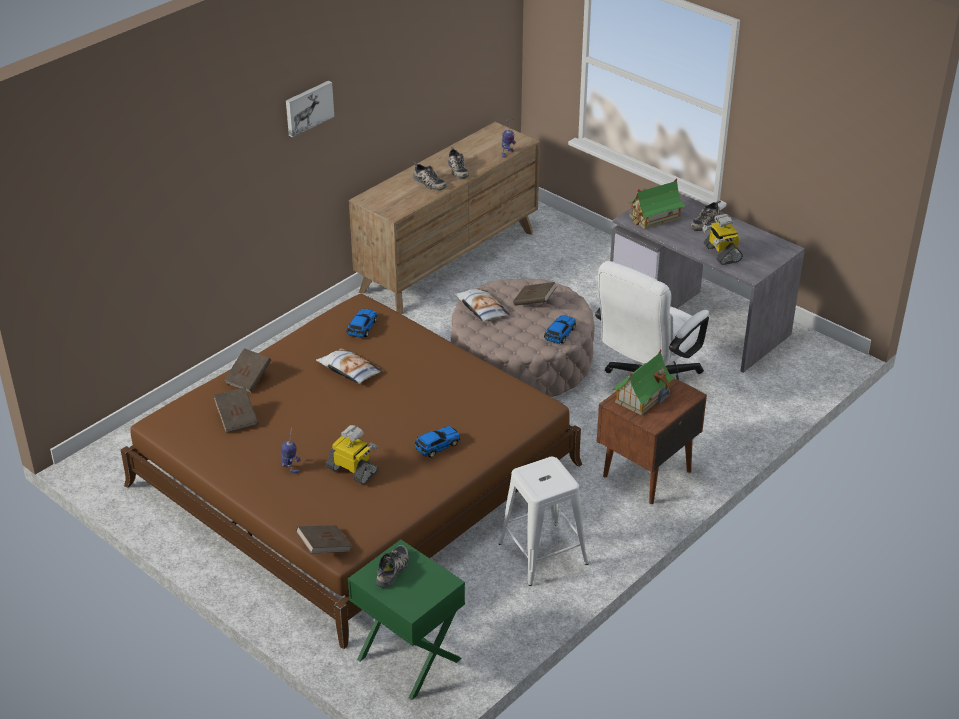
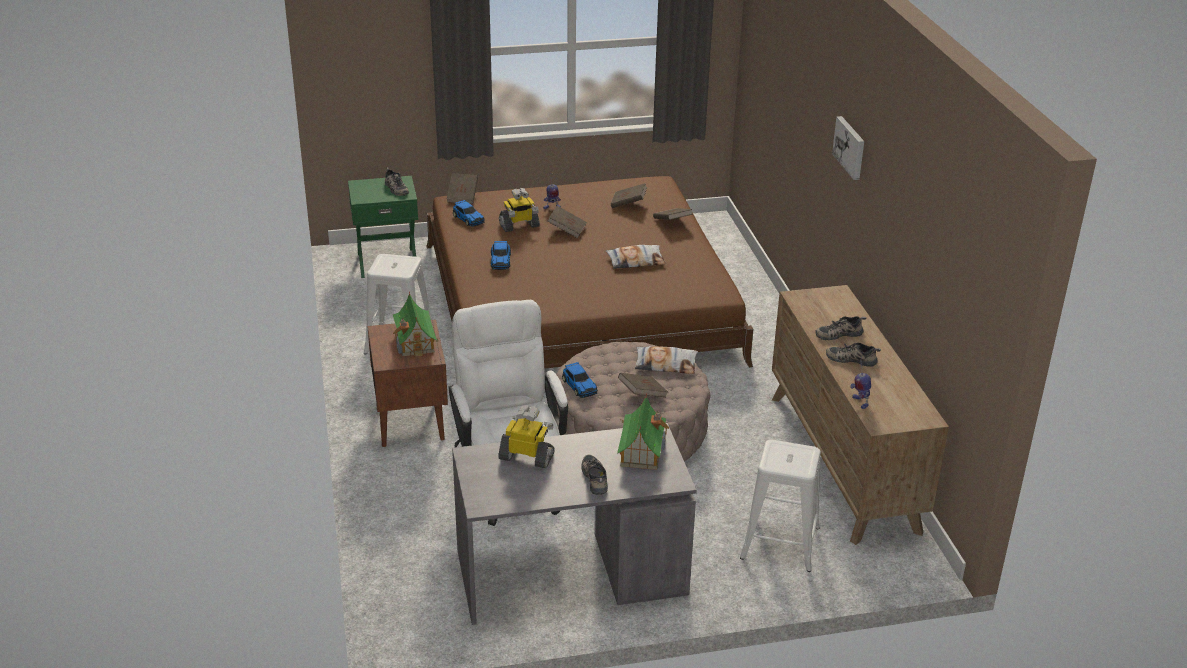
camera: 125 degrees right, 5 degrees down
toy car [346,309,377,338] -> toy car moved to [453,200,485,227]
none -> brown book [547,206,587,238]
none -> white stool [740,440,821,572]

